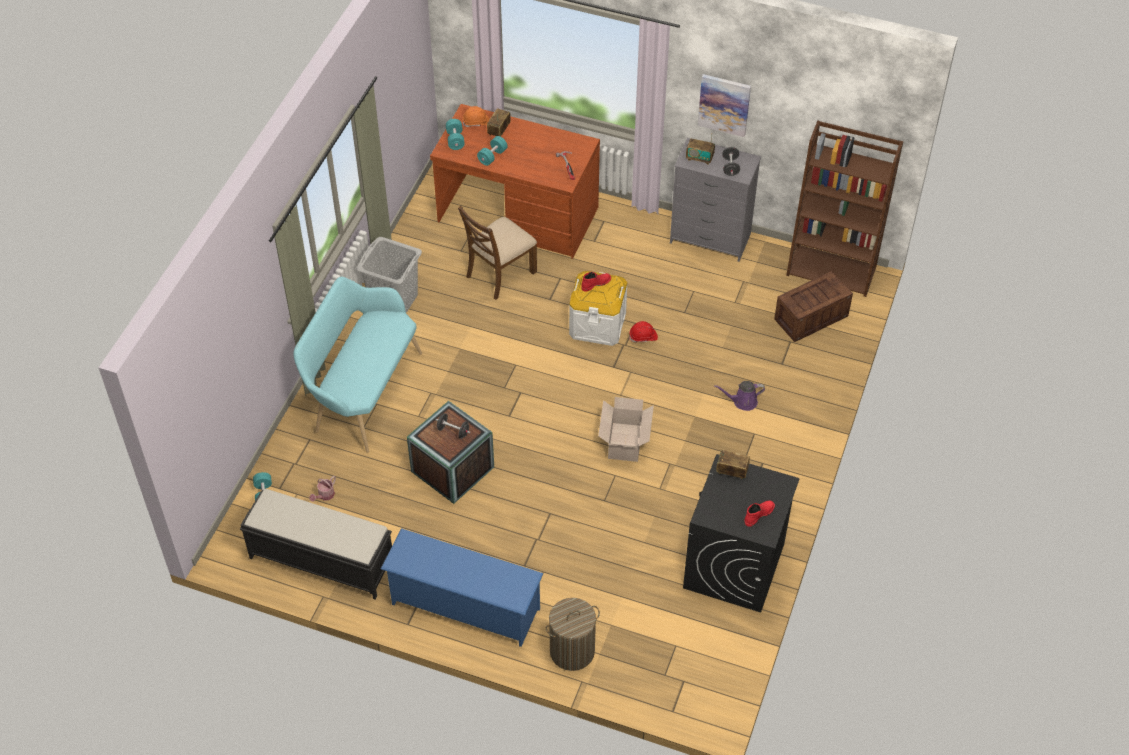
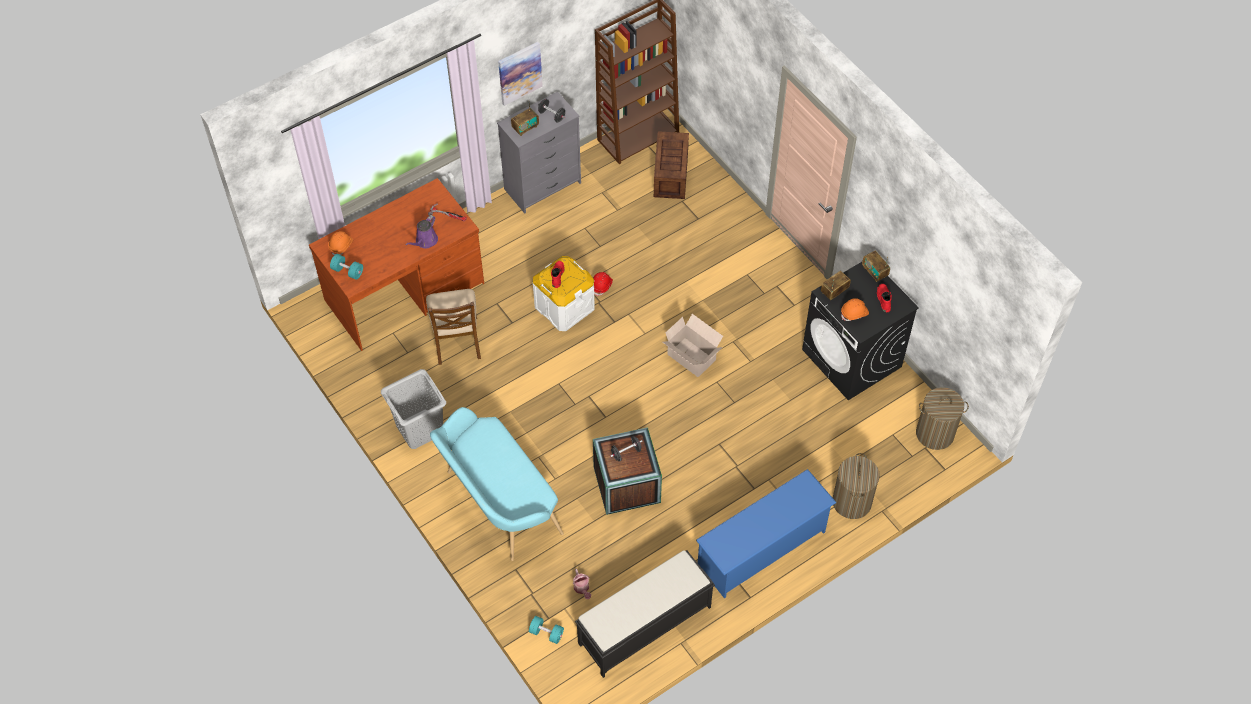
camera: 55 degrees left, 5 degrees up
turquoise dumbbell [477,136,508,166] -> none
radio [487,108,511,137] -> radio moved to [862,251,890,282]
purple watering can [714,381,765,411] -> purple watering can moved to [405,215,438,249]
none -> orange hard hat [841,298,869,321]
none -> laundry basket [916,387,969,450]

